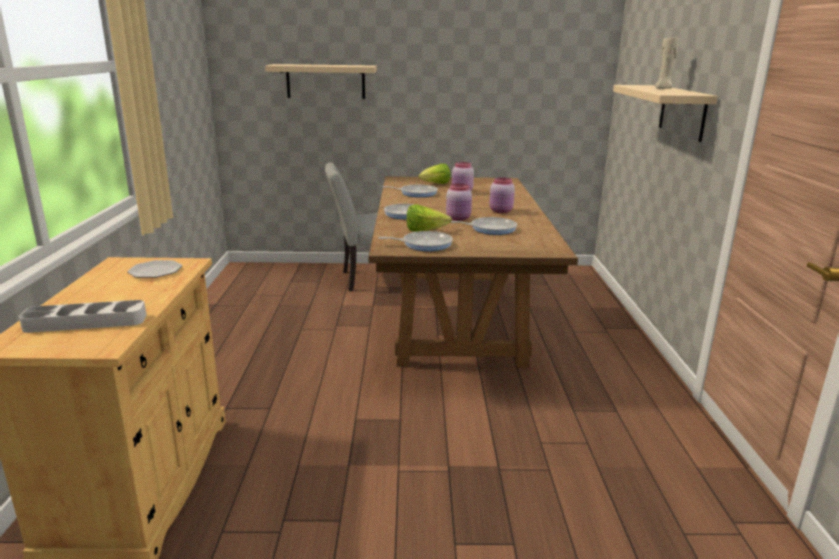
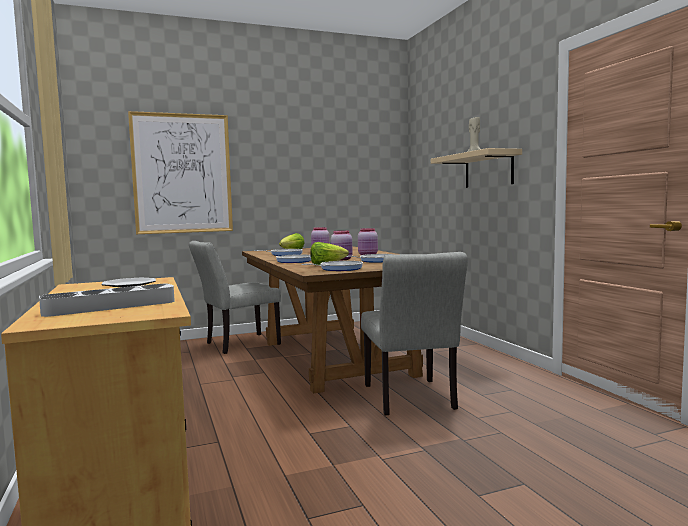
camera: 20 degrees left, 15 degrees down
beige shelf [265,64,377,99] -> picture [128,111,233,234]
none -> grey chair [361,252,468,415]

